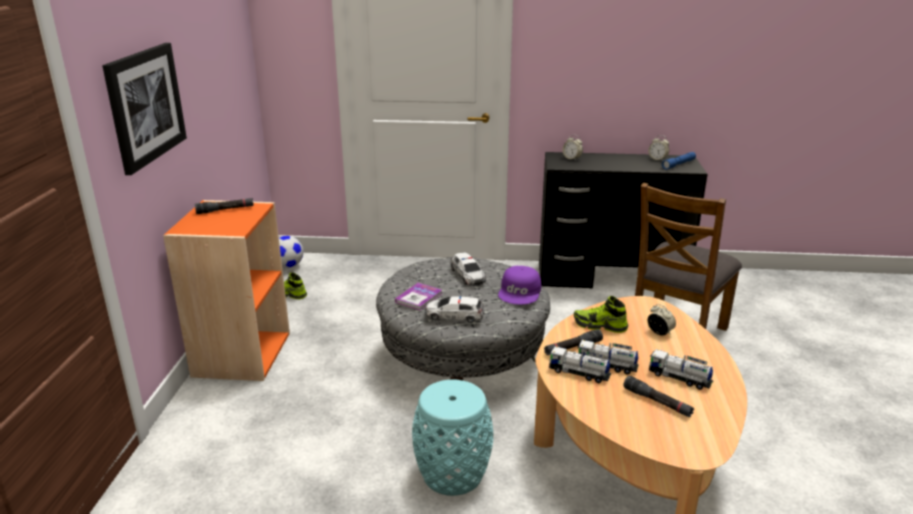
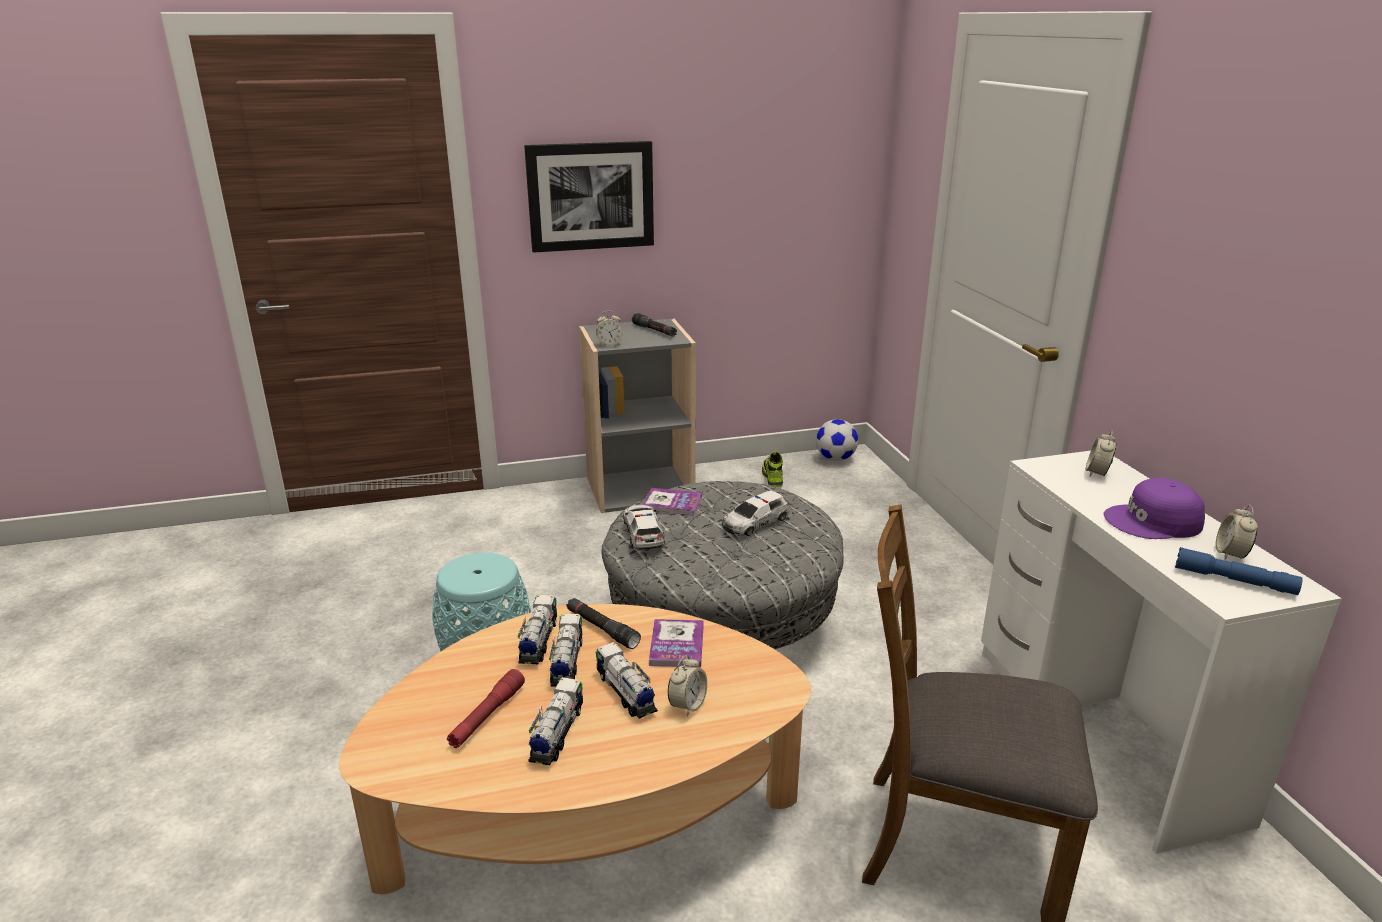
camera: 70 degrees right, 0 degrees up
orange bookcase [163,200,290,381] -> grey bookcase [579,318,696,513]
purple cap [498,266,541,305] -> purple cap moved to [1104,478,1205,539]
black desk [539,152,707,288] -> white desk [981,451,1342,854]
shoe [574,296,628,333] -> book [649,619,704,668]
black flashlight [623,376,694,417] -> red flashlight [447,669,525,748]
none -> alarm clock [596,311,623,346]
none -> toy truck [596,642,658,718]

